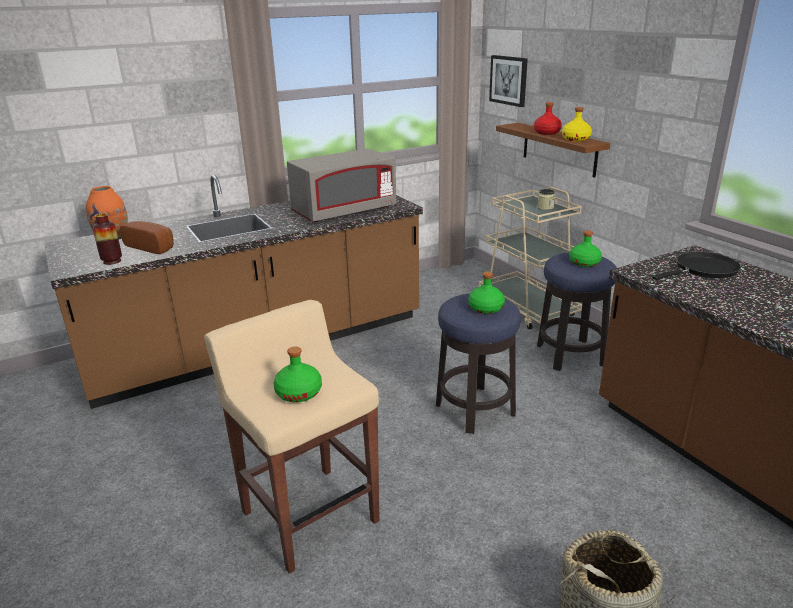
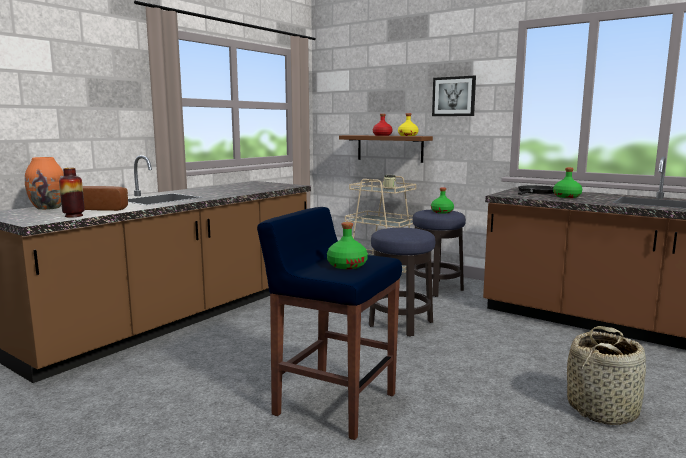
camera: 25 degrees left, 15 degrees down
beige stool [204,300,379,574] -> blue stool [257,207,402,440]
grey microwave [287,149,396,222] -> none
green bottle [468,271,505,314] -> green bottle moved to [553,168,582,198]
picture [489,55,528,107] -> picture moved to [432,76,476,116]

